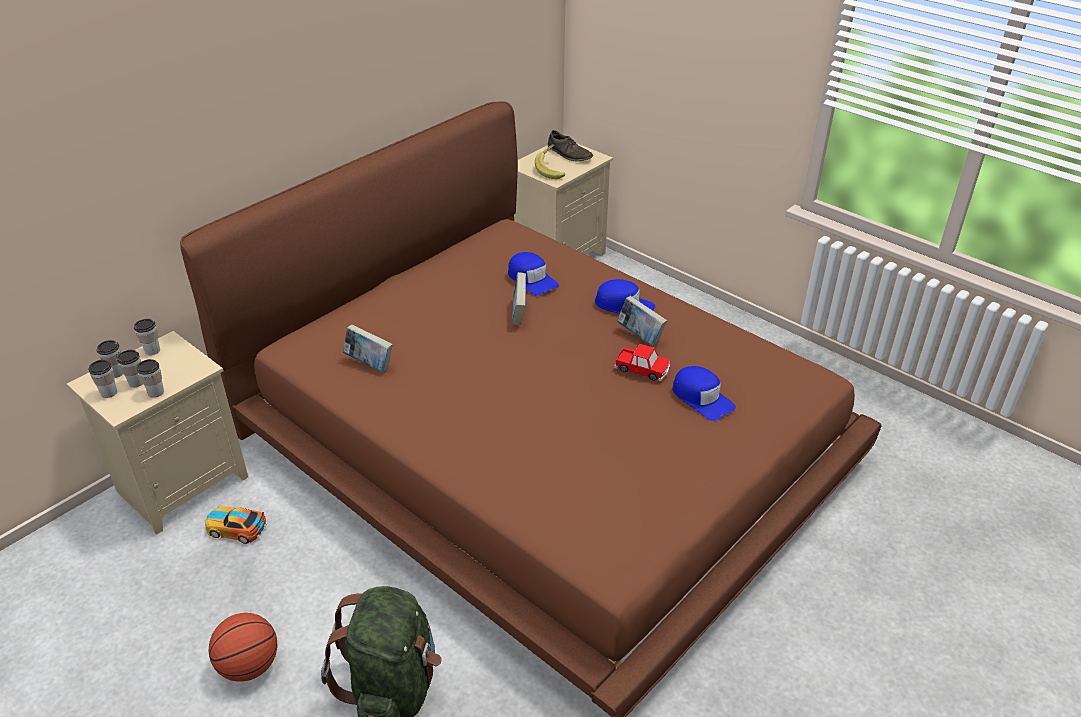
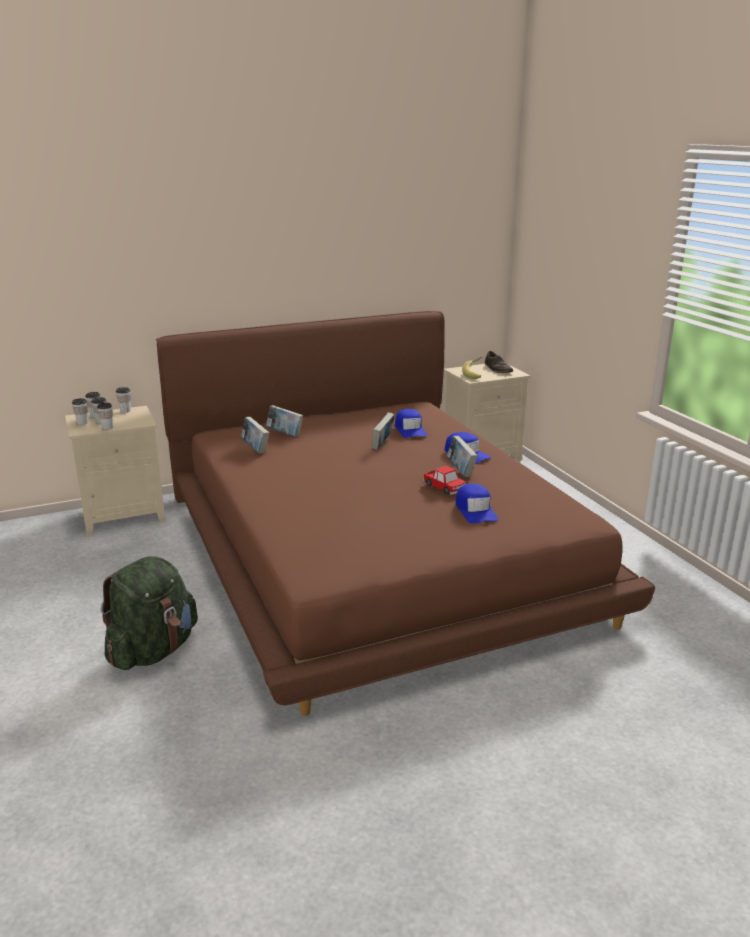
camera: 25 degrees right, 15 degrees down
toy car [205,507,267,544] -> none
basketball [209,613,277,682] -> none
none -> book [266,405,303,437]

